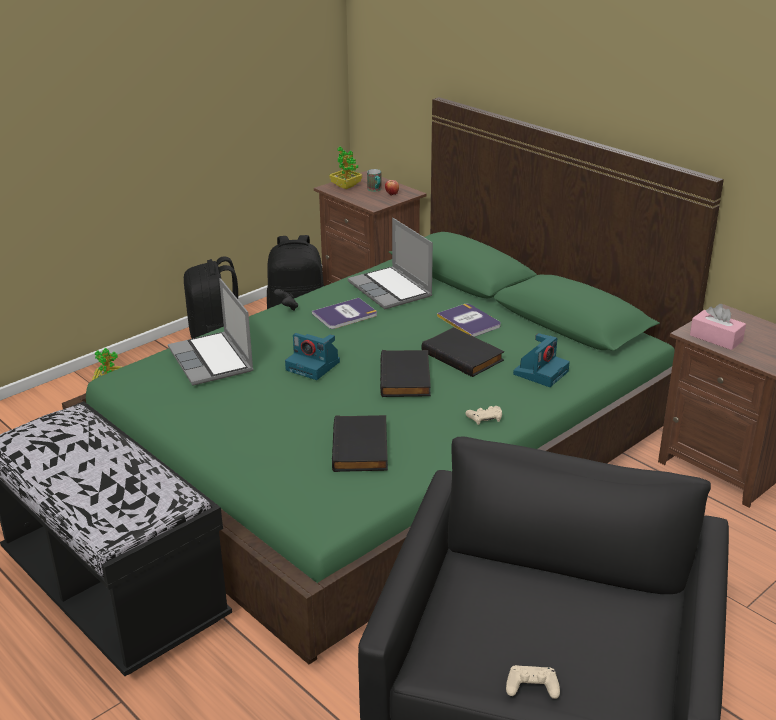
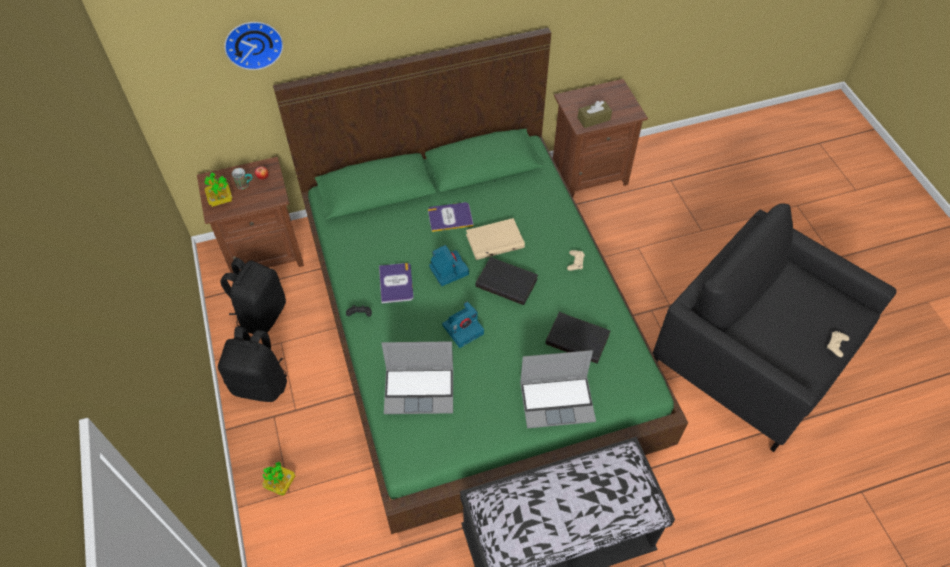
camera: 65 degrees left, 25 degrees up
laptop [348,218,433,309] -> laptop moved to [520,350,596,428]
black book [422,327,504,377] -> beige book [466,218,525,260]
camera [513,333,570,387] -> camera moved to [429,245,469,286]
pink tissue box [690,304,746,350] -> brown tissue box [577,101,612,128]
none -> wall clock [224,22,283,70]

